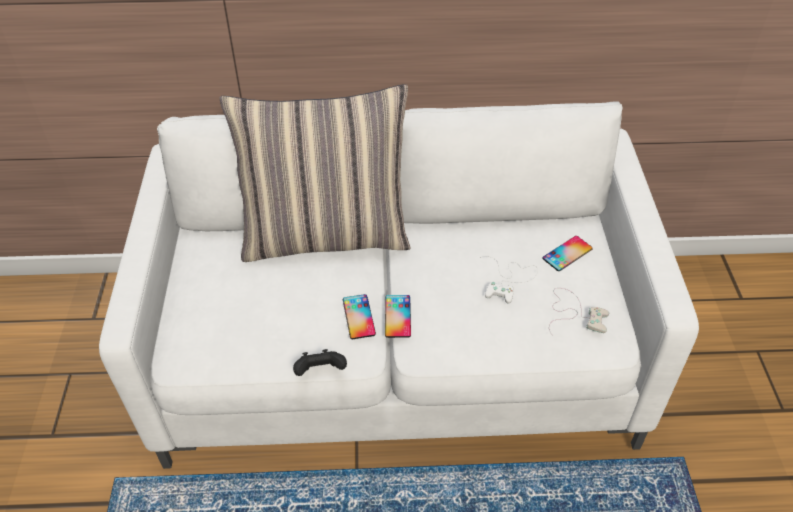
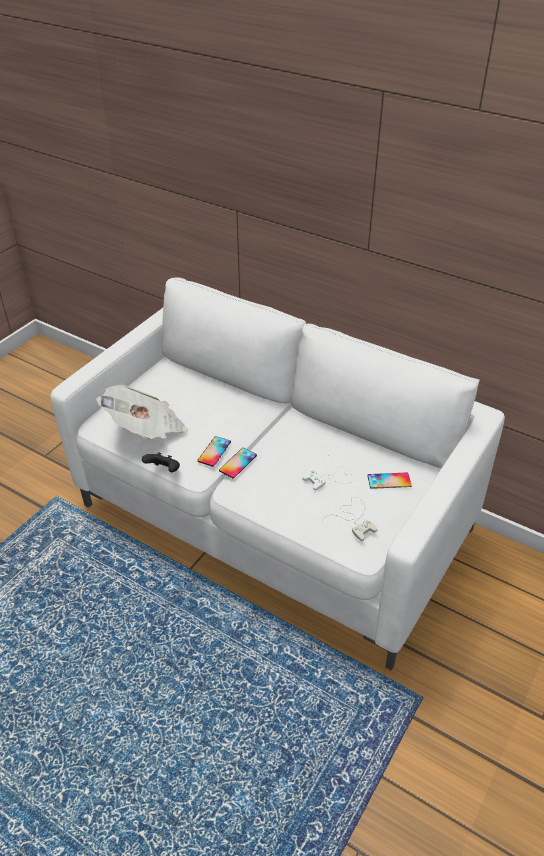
camera: 35 degrees right, 5 degrees down
pillow [220,84,411,262] -> none
none -> newspaper [96,385,188,439]

